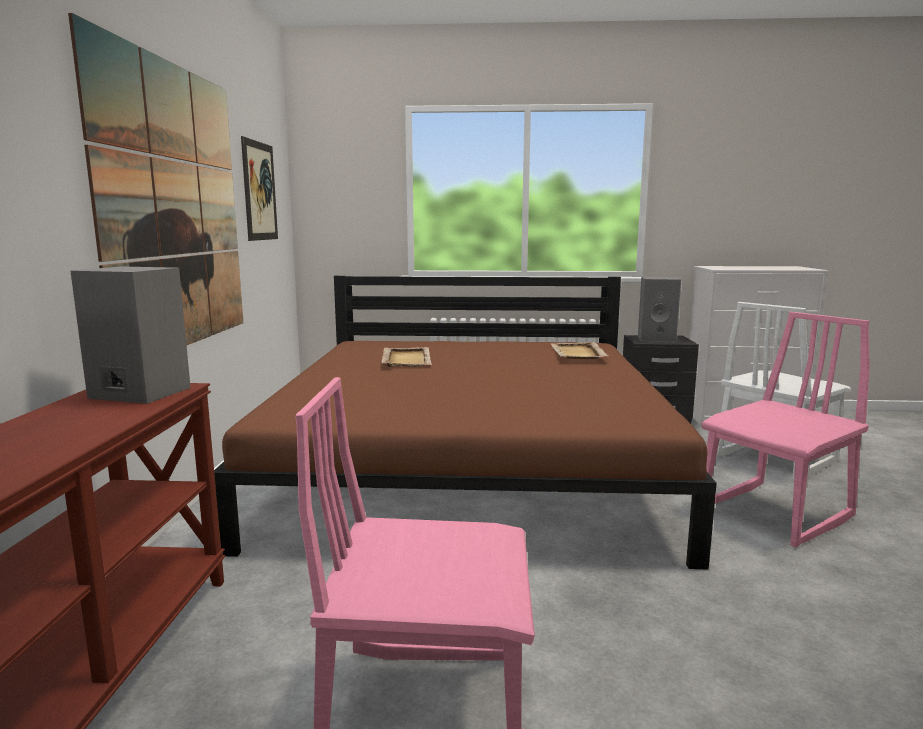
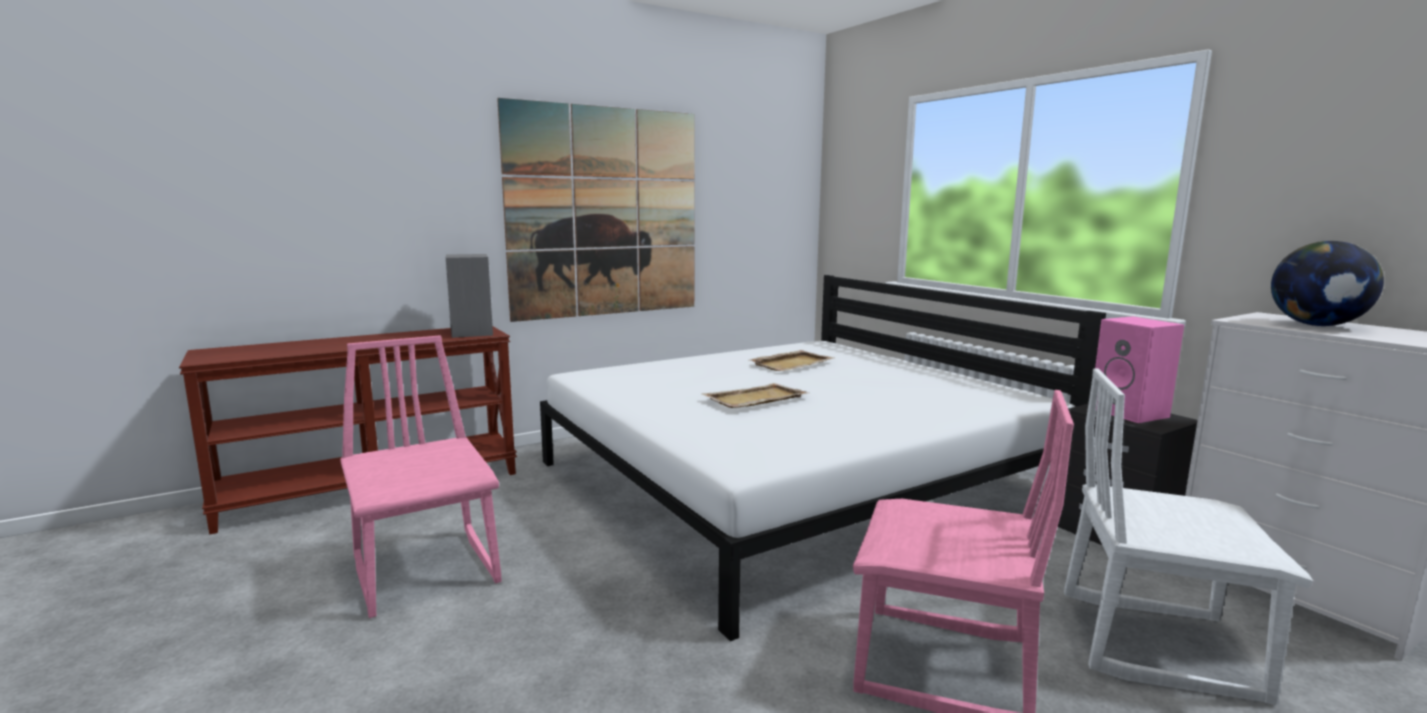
camera: 55 degrees right, 0 degrees up
brown bed [214,276,717,570] -> white bed [540,275,1106,641]
picture [241,136,278,241] -> none
beige tray [551,342,608,359] -> beige tray moved to [702,383,808,408]
grey speaker [638,276,681,342] -> pink speaker [1095,316,1184,423]
none -> globe [1271,241,1384,326]

